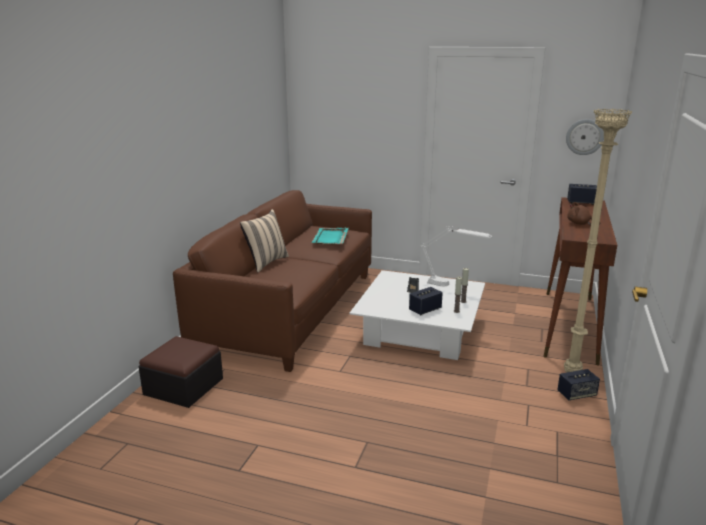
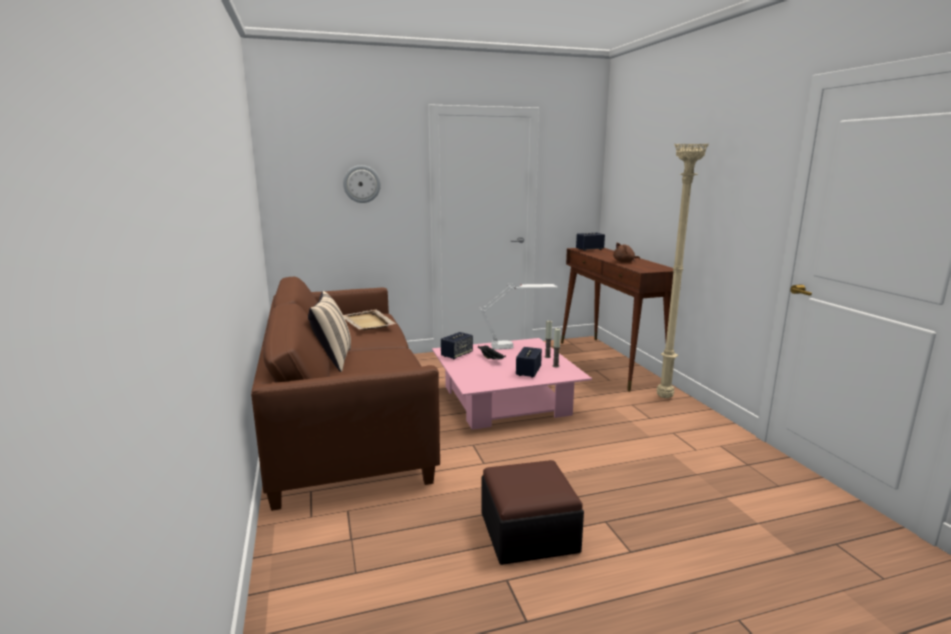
camera: 35 degrees left, 5 degrees down
ottoman [139,336,223,408] -> ottoman moved to [482,460,584,565]
turquoise tray [311,228,349,245] -> beige tray [343,309,396,330]
white coffee table [349,270,485,360] -> pink coffee table [432,338,592,430]
speaker [557,369,600,401] -> speaker moved to [441,332,473,359]
wall clock [566,119,604,155] -> wall clock moved to [343,165,381,203]

